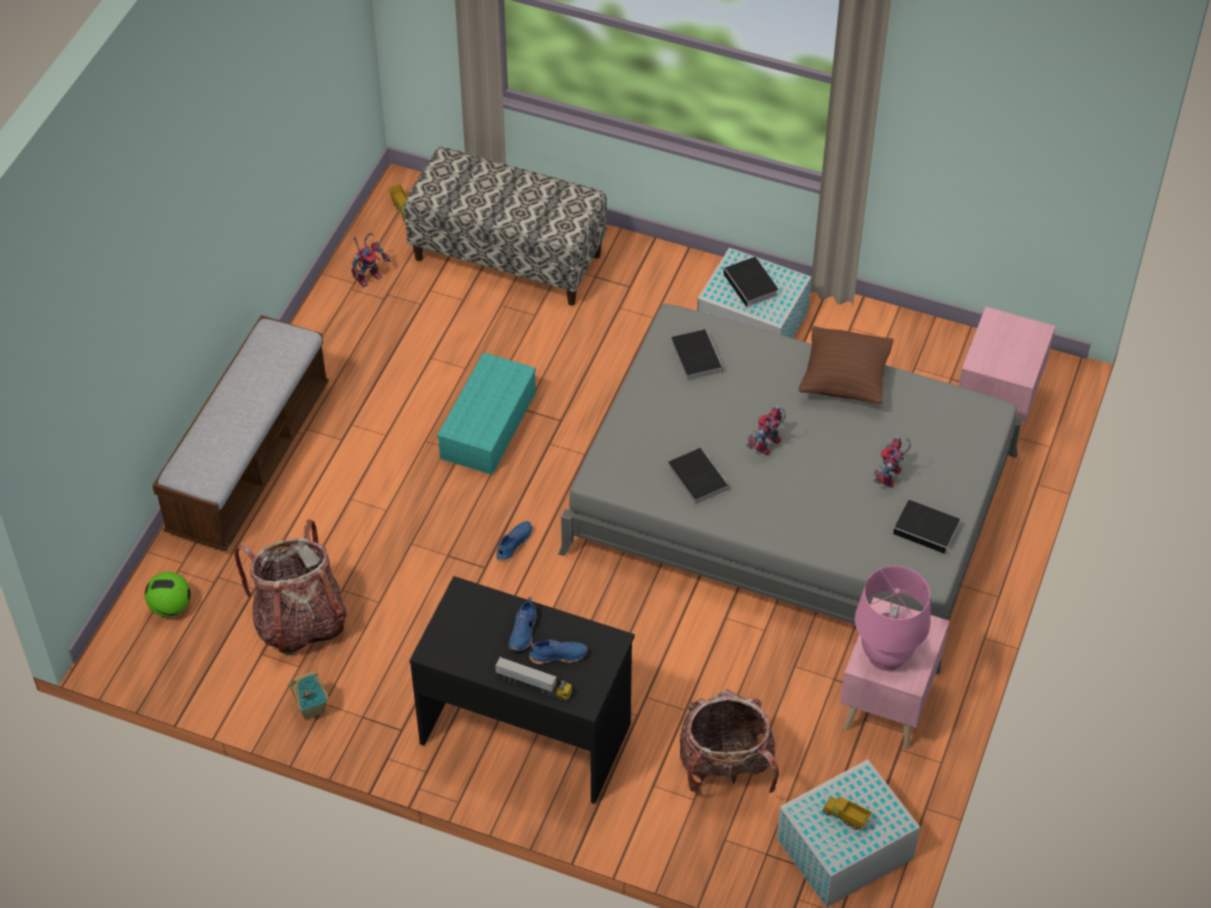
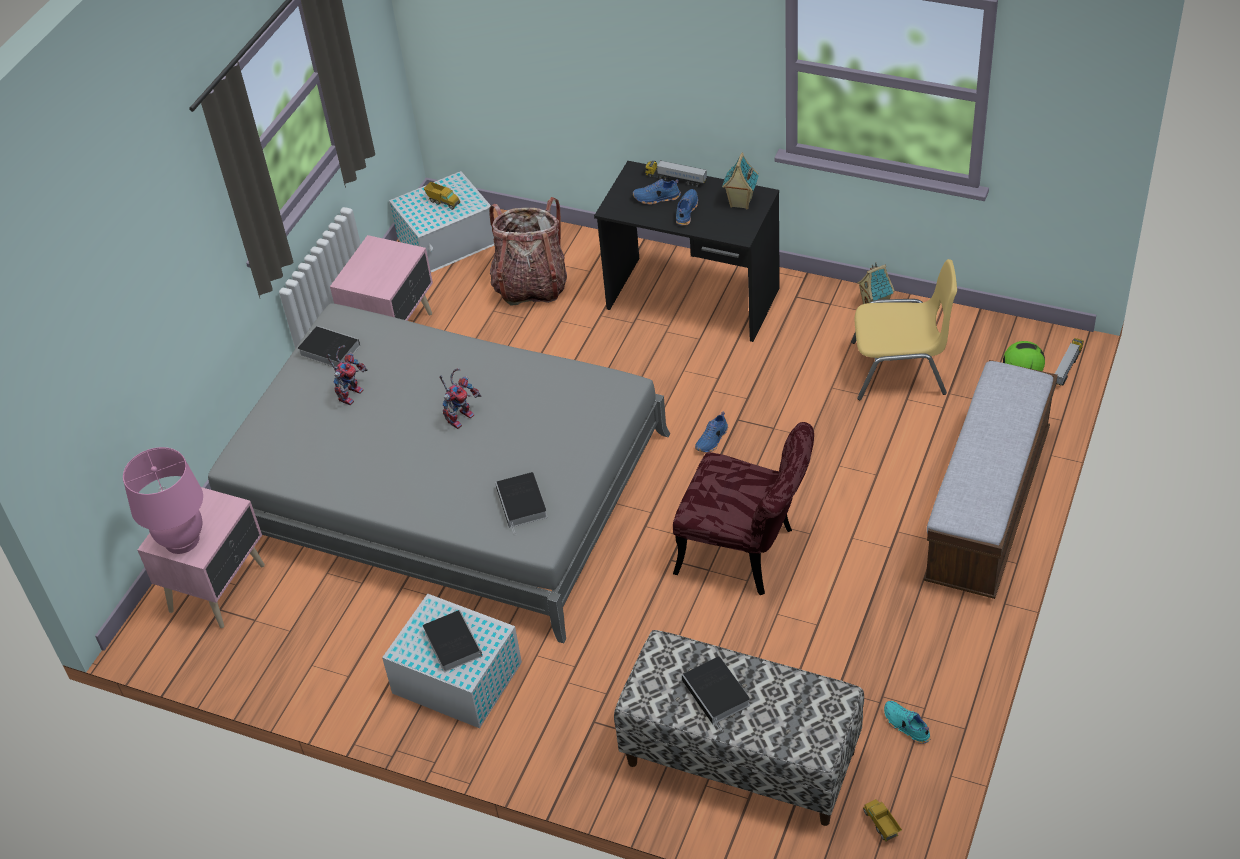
camera: 175 degrees left, 5 degrees down
backpack [234,519,347,655] -> yellow chair [851,259,957,400]
toy robot [352,233,391,288] -> turquoise shoe [884,701,931,744]
turquoise storage box [437,352,536,475] -> red chair [673,422,814,595]
book [668,447,729,506] -> book moved to [682,656,750,732]
brown pillow [799,326,894,404] -> none
pink table lamp [855,566,930,671] -> pink table lamp moved to [123,447,203,554]
none -> toy house [722,152,759,210]
none -> toy truck [1055,338,1084,386]

